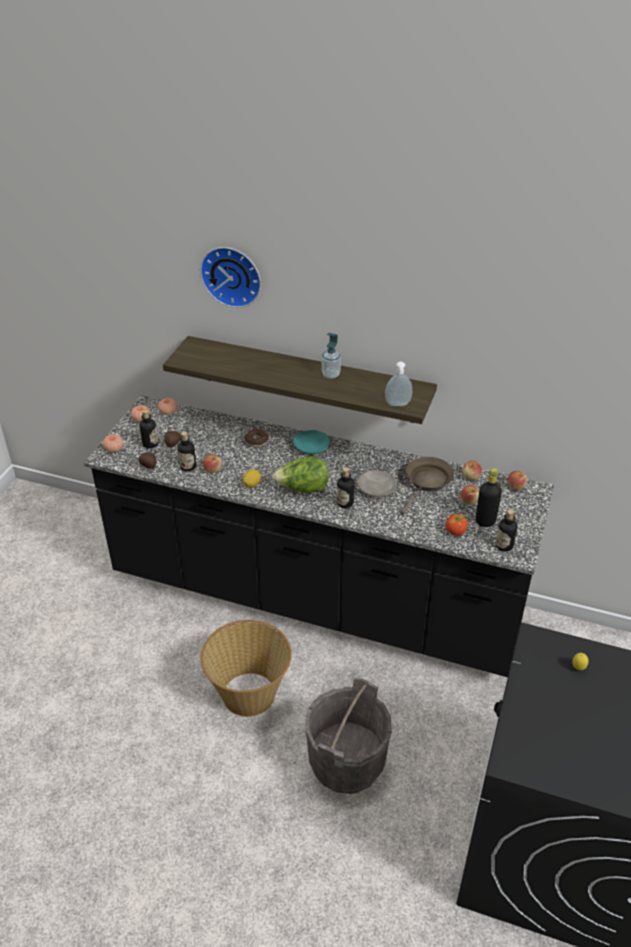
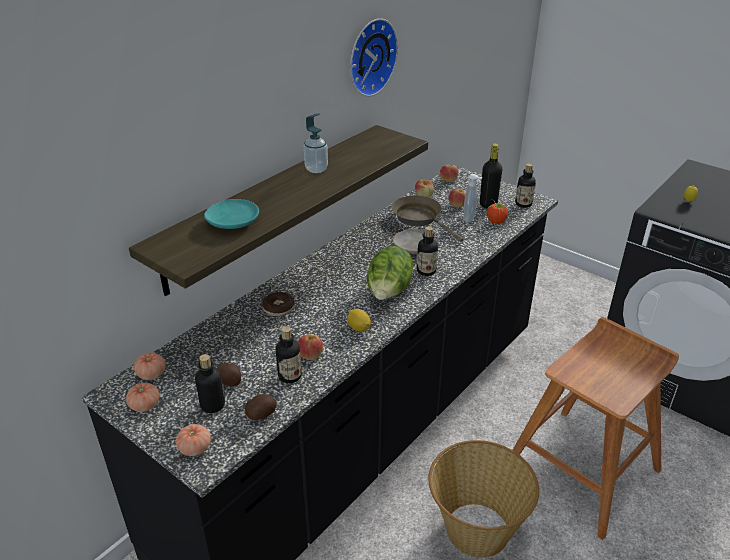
camera: 70 degrees left, 5 degrees down
wall clock [200,247,261,308] -> wall clock moved to [350,18,398,97]
turquoise plate [293,430,330,454] -> turquoise plate moved to [204,199,259,229]
grey bucket [305,678,392,794] -> brown stool [513,317,679,540]
soap dispenser [385,362,412,406] -> soap dispenser moved to [464,174,482,223]

